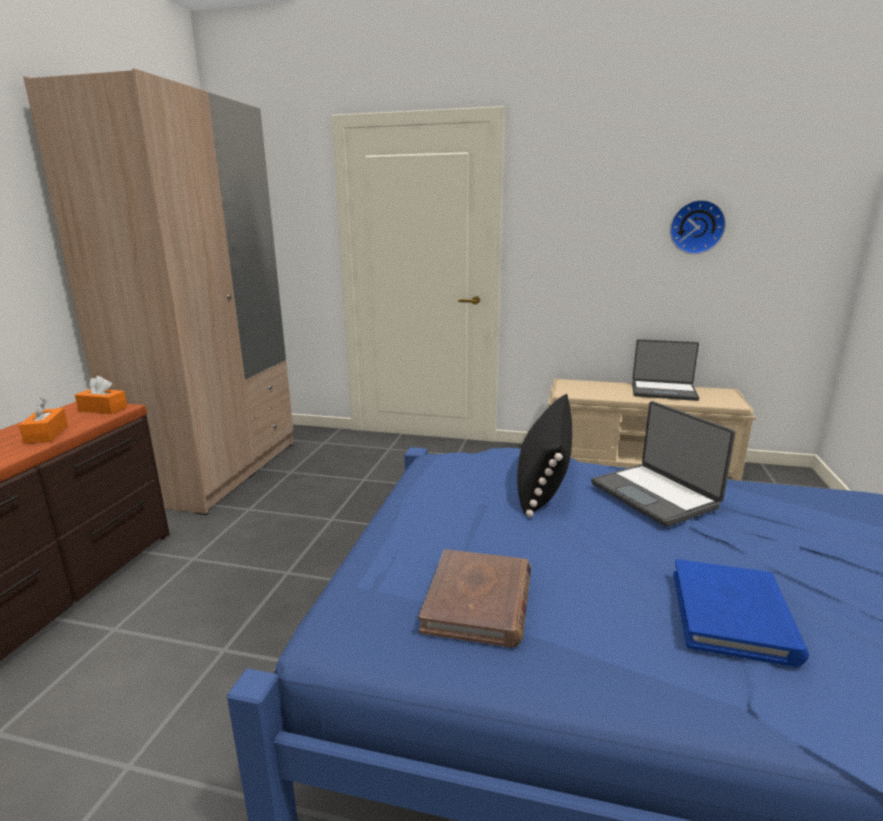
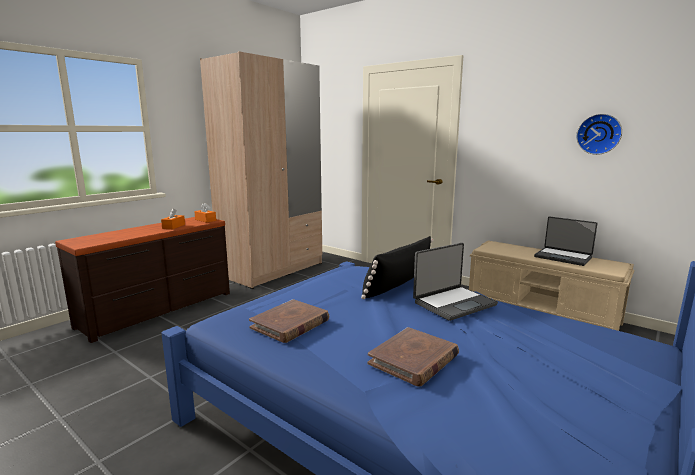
camera: 25 degrees right, 5 degrees down
laptop [591,401,736,527] -> laptop turned 120 degrees counterclockwise [413,243,498,321]
blue book [673,559,809,667] -> brown book [368,327,459,387]

